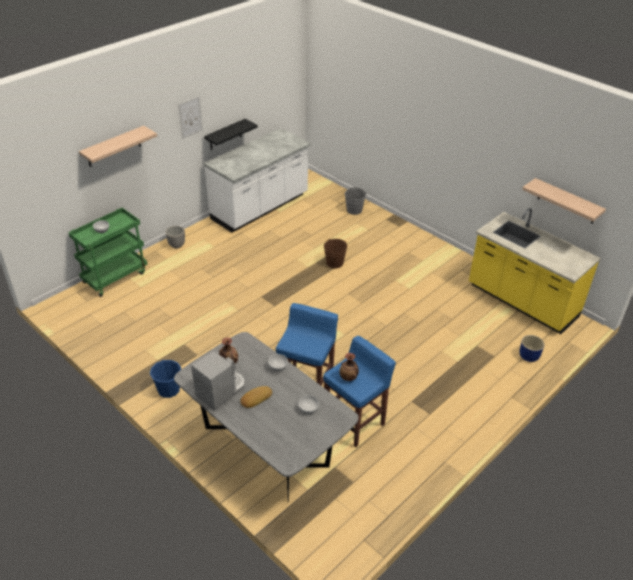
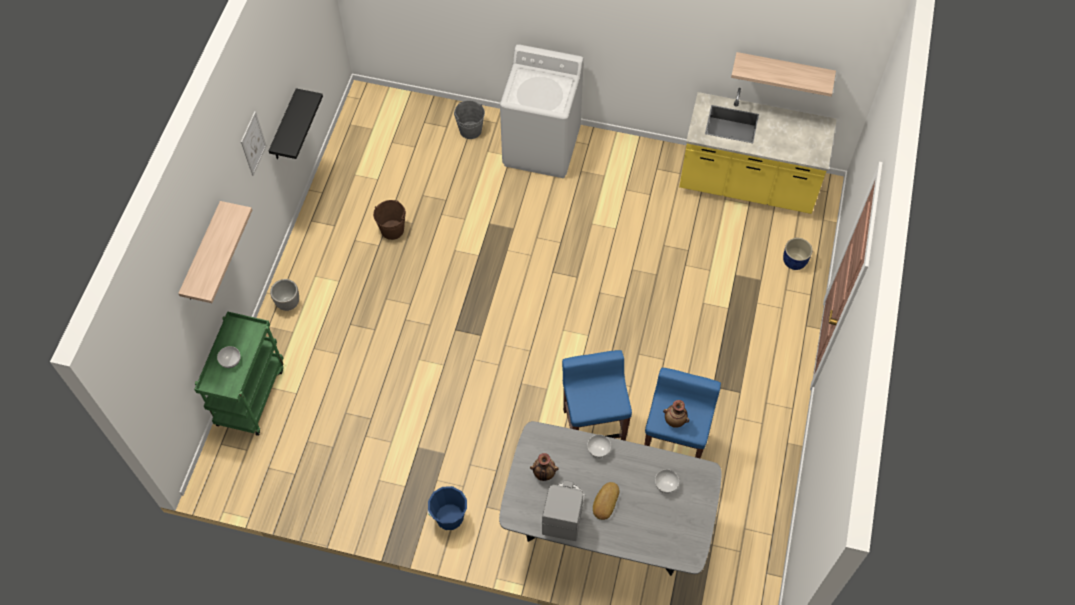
camera: 30 degrees left, 20 degrees up
white counter [204,128,310,233] -> none
brown bucket [324,239,347,268] -> brown bucket moved to [373,200,406,240]
none -> white washing machine [500,44,584,178]

